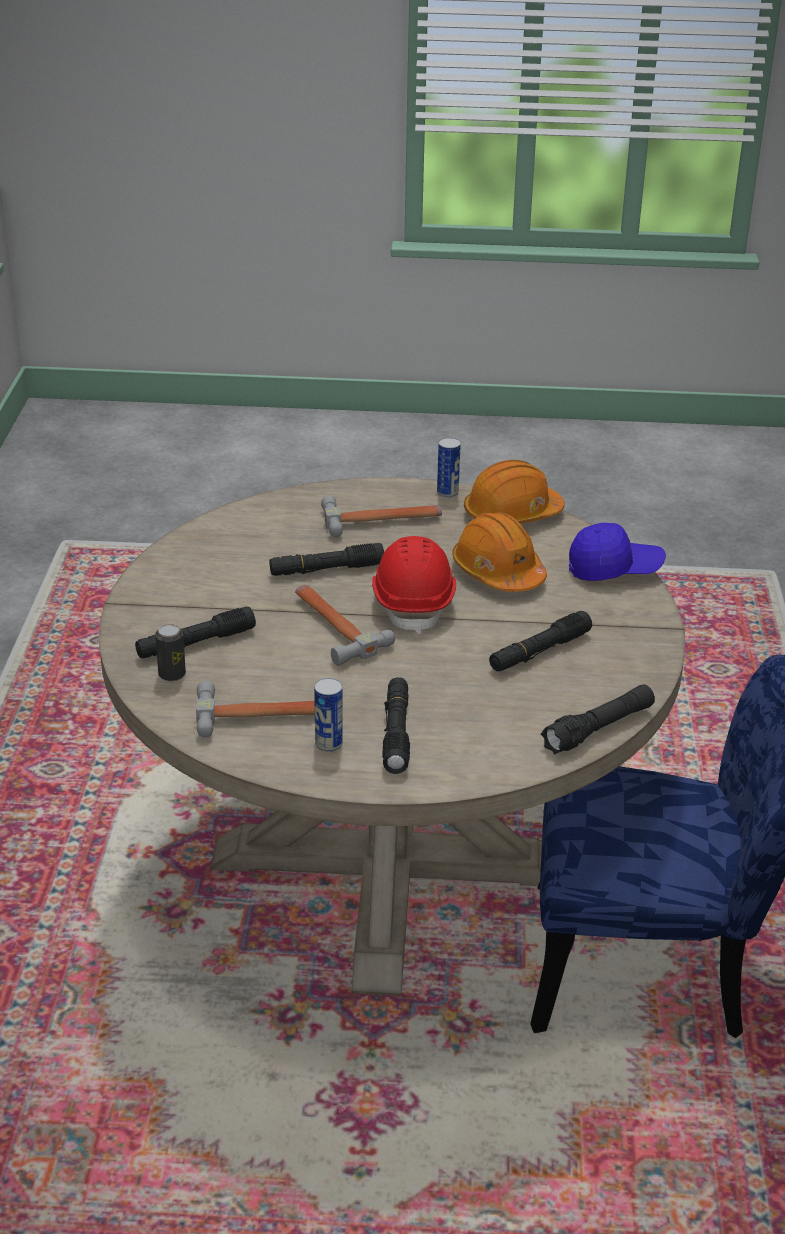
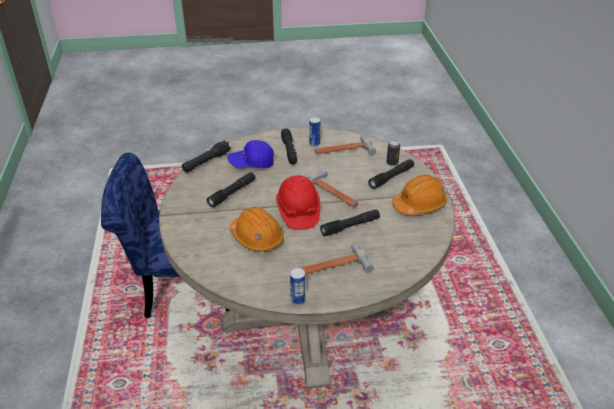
camera: 170 degrees right, 5 degrees up
orange hard hat [464,460,565,524] -> orange hard hat moved to [392,175,447,215]
blue cap [569,523,666,581] -> blue cap moved to [227,140,274,168]

